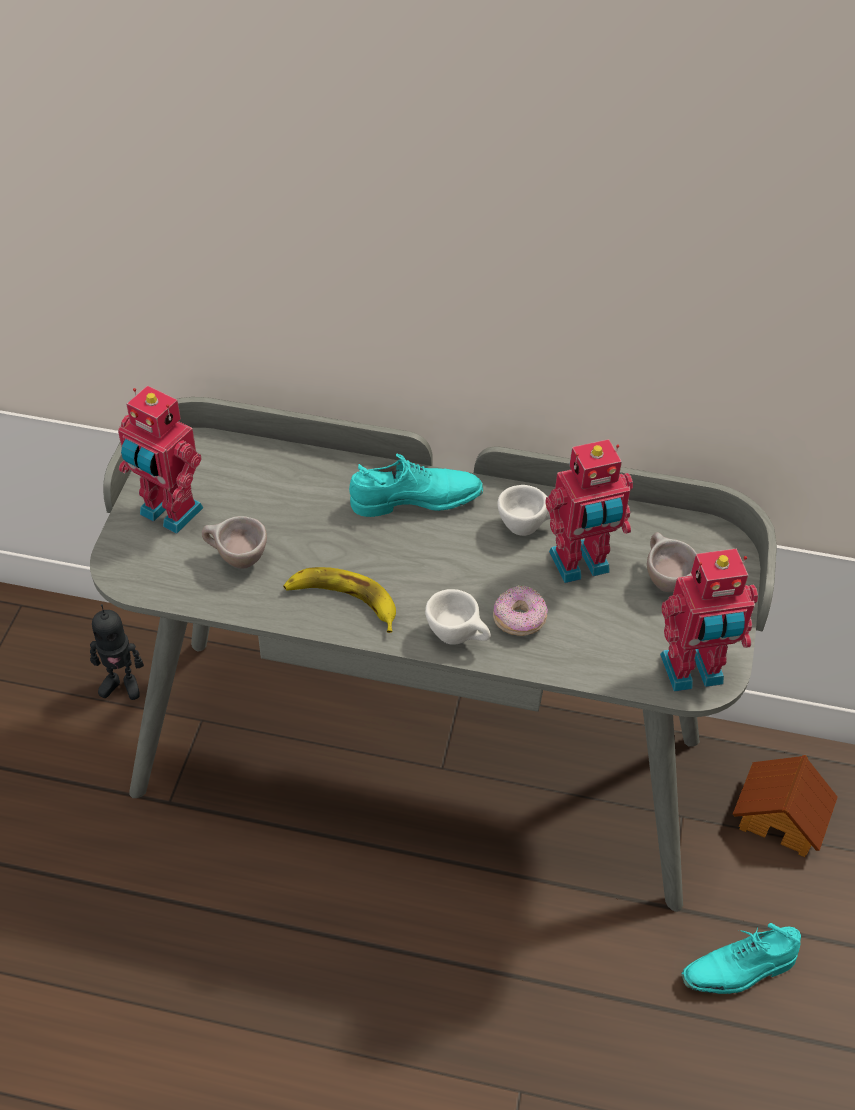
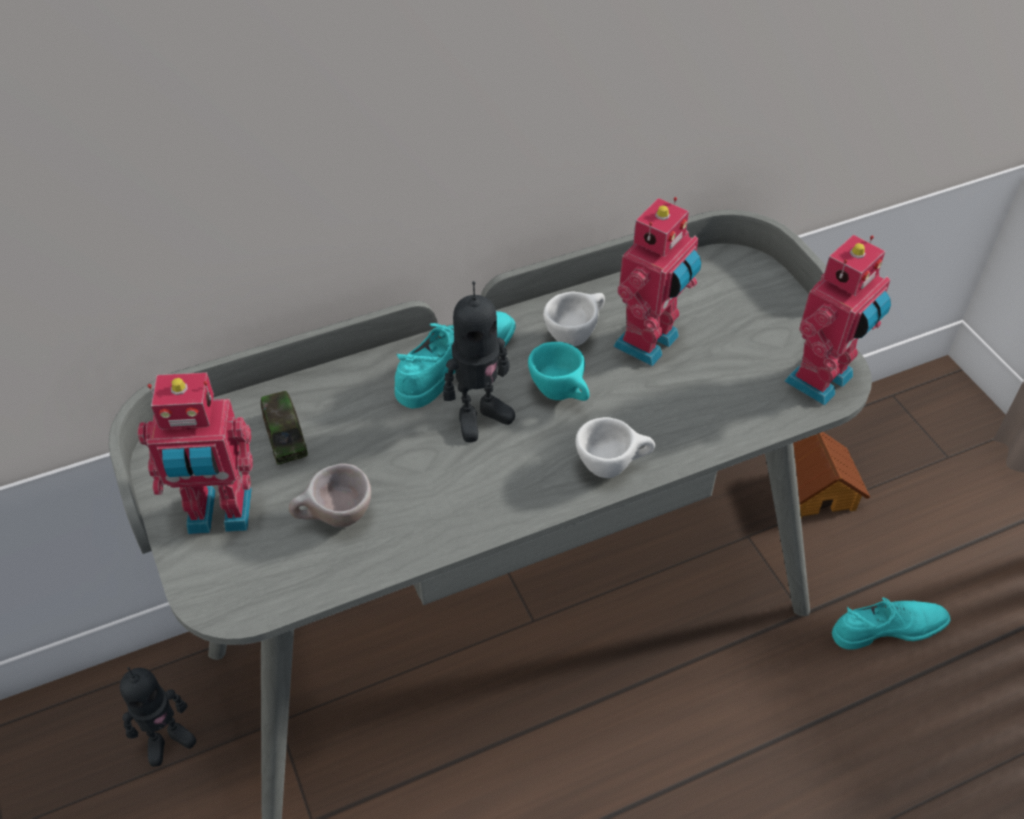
camera: 35 degrees left, 0 degrees up
banana [283,567,396,633] -> none
donut [493,585,548,636] -> none
beige cup [647,532,697,592] -> none
turquoise shoe [681,923,801,994] -> turquoise shoe turned 135 degrees counterclockwise [832,598,951,650]
none -> toy car [261,391,308,465]
none -> toy robot [443,281,515,442]
none -> turquoise cup [528,342,590,401]

